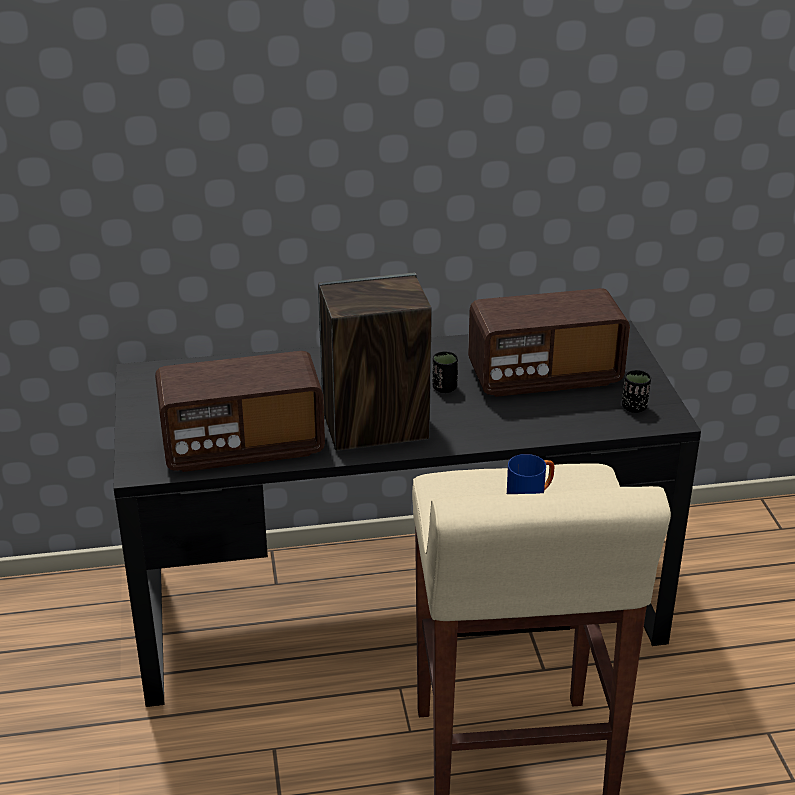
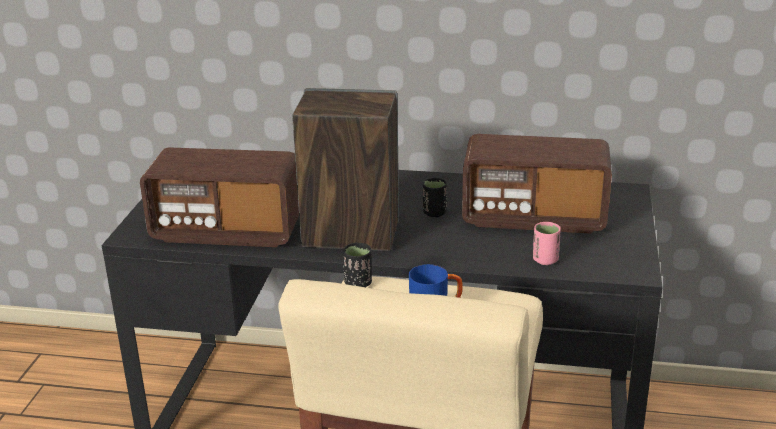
camera: 20 degrees right, 5 degrees down
black cup [622,370,651,413] -> black cup moved to [343,243,372,287]
none -> pink cup [533,222,561,265]

